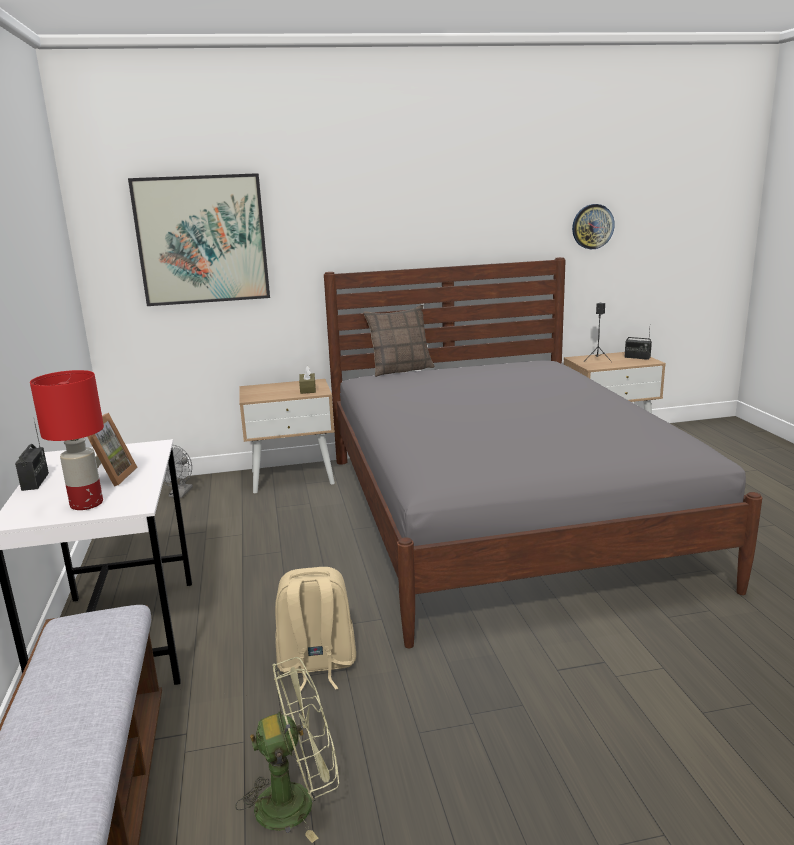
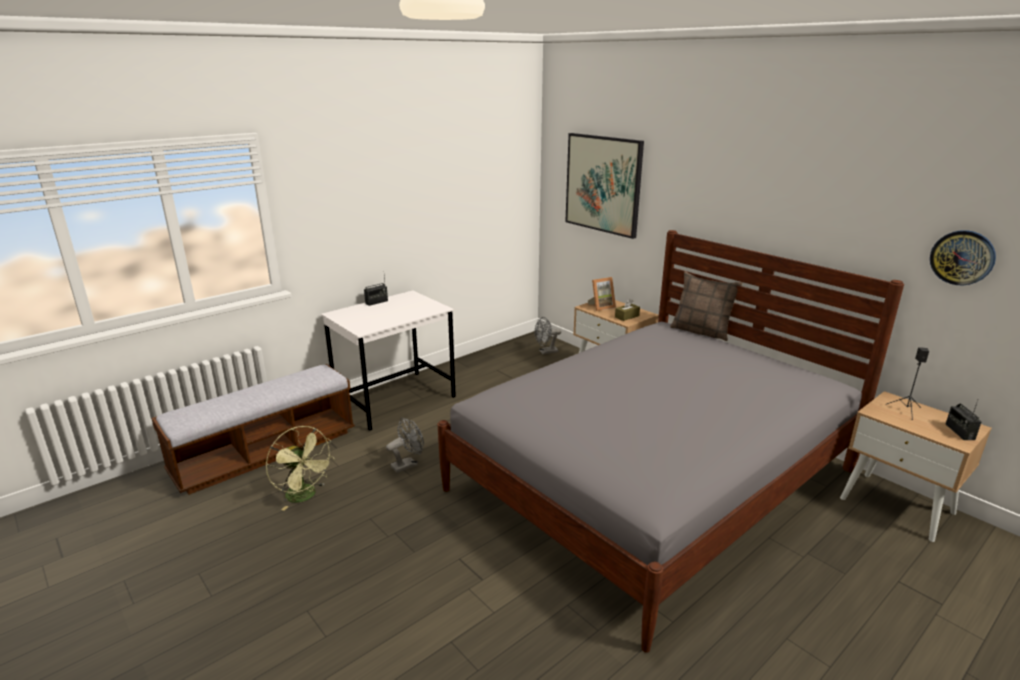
camera: 60 degrees right, 5 degrees up
red table lamp [30,370,104,510] -> none
picture frame [87,413,138,487] -> picture frame moved to [588,277,616,311]
beige backpack [275,567,356,691] -> grey fan [386,418,424,473]

